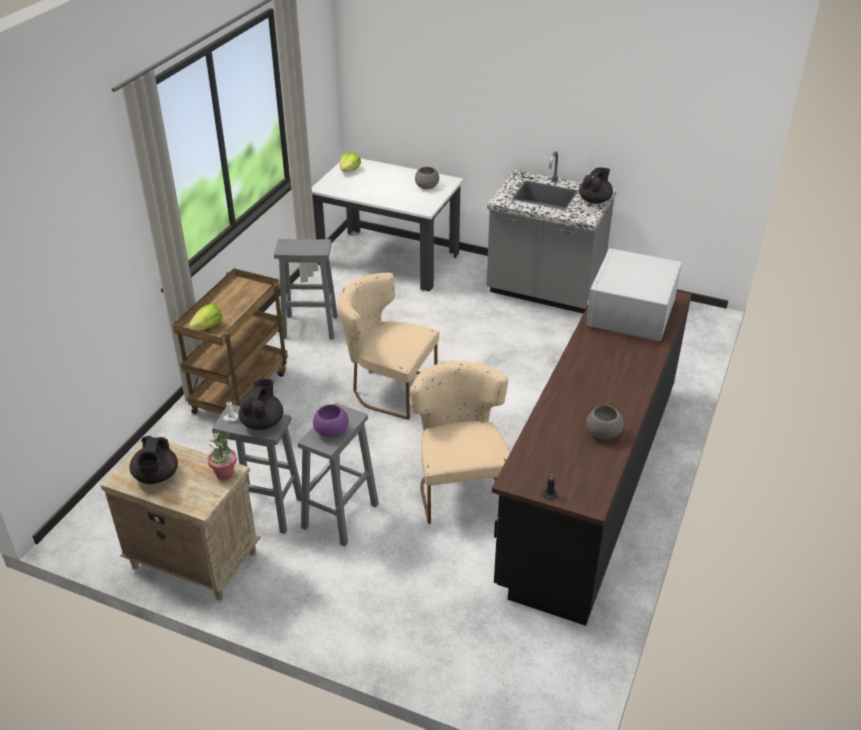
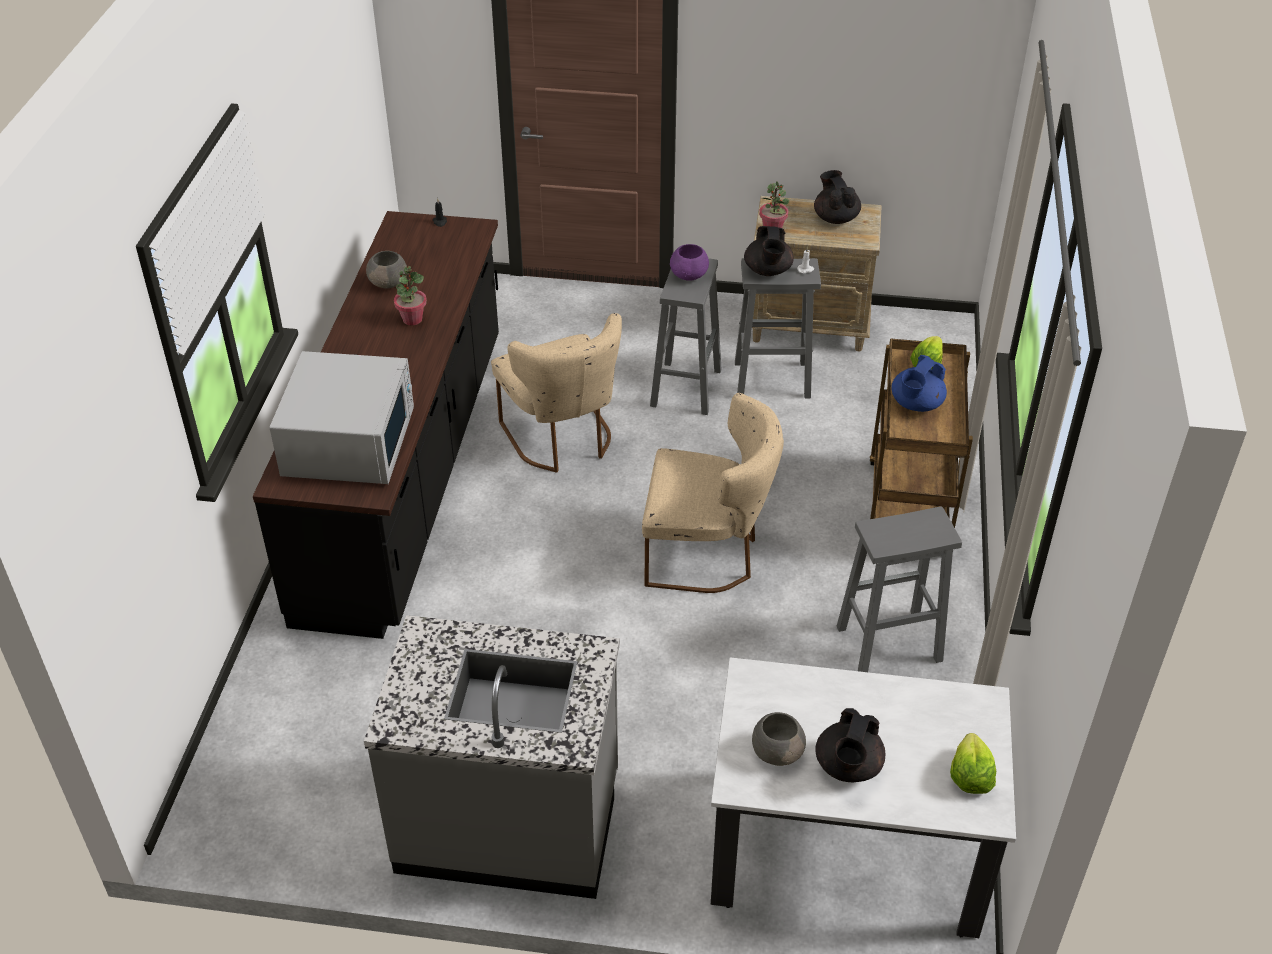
camera: 165 degrees right, 5 degrees up
black teapot [579,168,613,204] -> black teapot moved to [815,708,885,782]
none -> potted plant [394,266,427,325]
none -> blue teapot [891,355,947,412]

